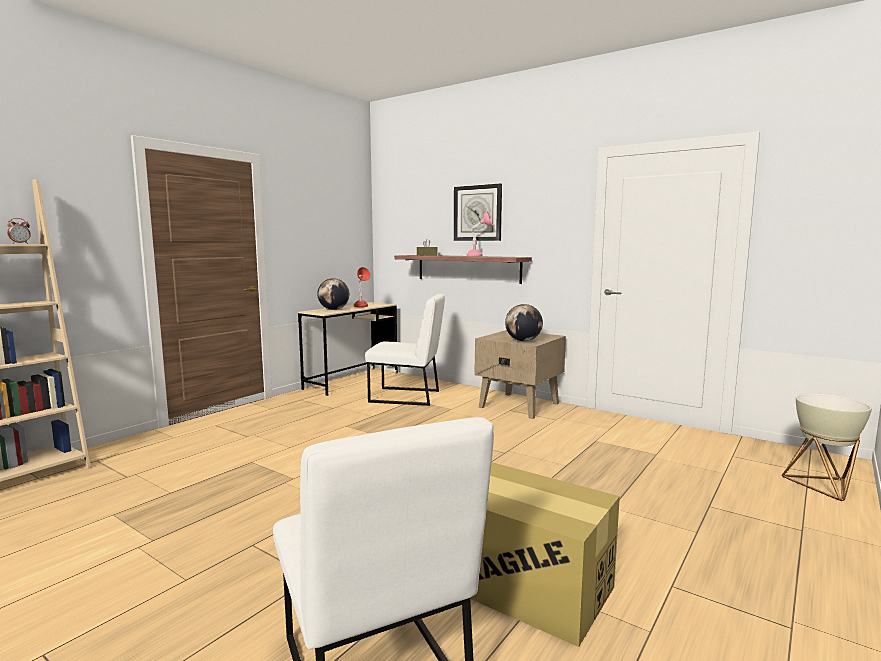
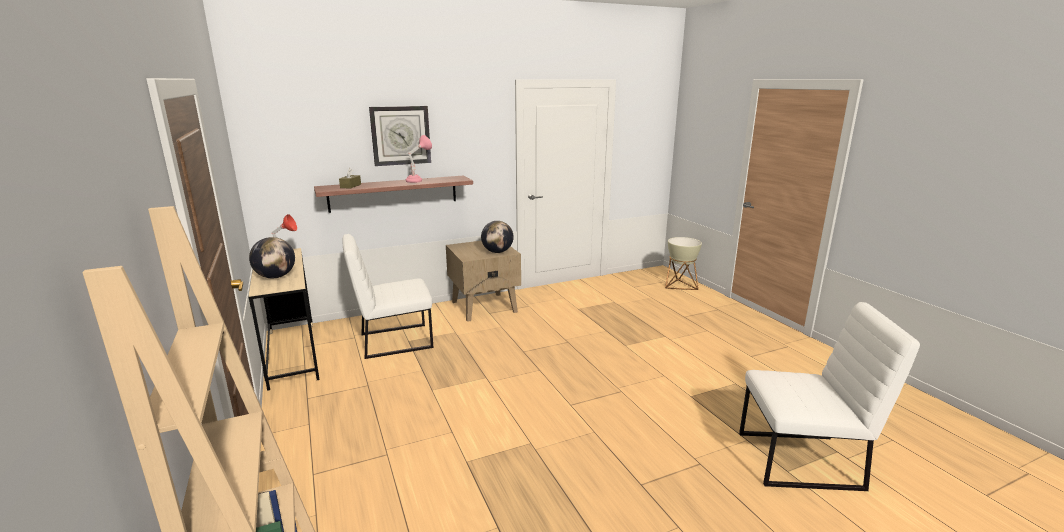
camera: 60 degrees left, 10 degrees up
alarm clock [7,218,31,244] -> none
white chair [365,294,445,406] -> white chair turned 150 degrees counterclockwise [342,234,433,359]
cardboard box [470,462,620,647] -> none

